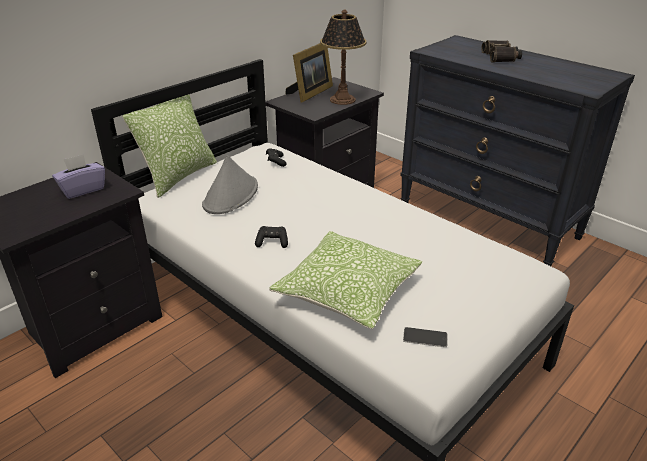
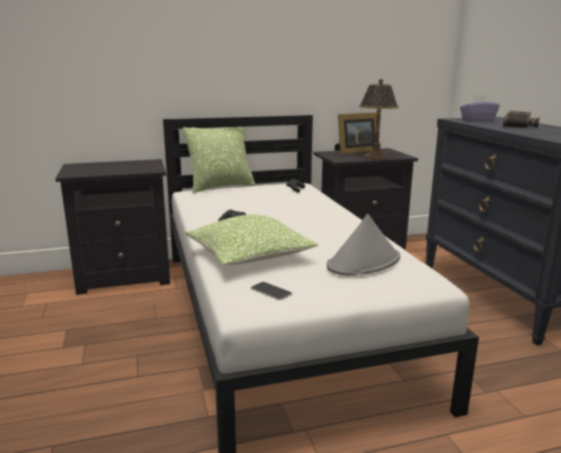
camera: 30 degrees right, 15 degrees down
purple tissue box [52,154,105,199] -> purple tissue box moved to [460,95,500,122]
grey hat [202,155,258,214] -> grey hat moved to [327,214,400,275]

